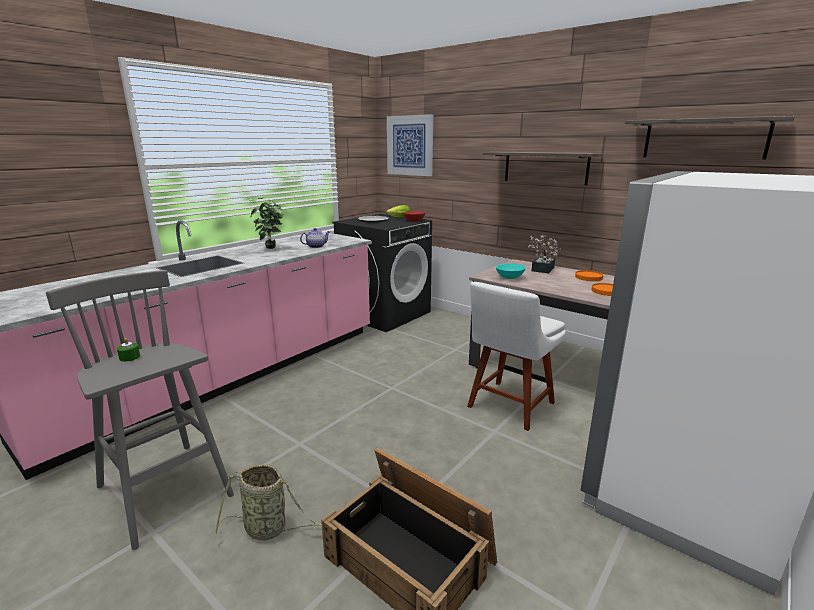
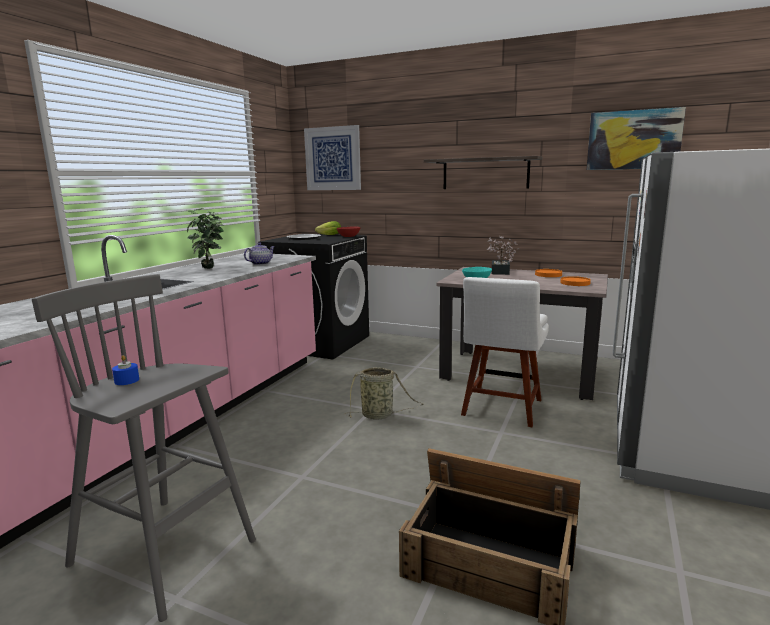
camera: 15 degrees left, 5 degrees down
green candle [117,337,140,362] -> blue candle [112,355,139,385]
basket [215,464,322,541] -> basket moved to [345,367,424,420]
shelf [625,116,795,159] -> picture [587,107,686,170]

